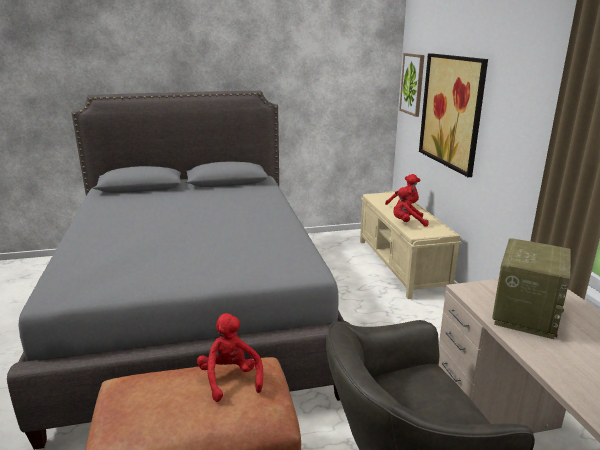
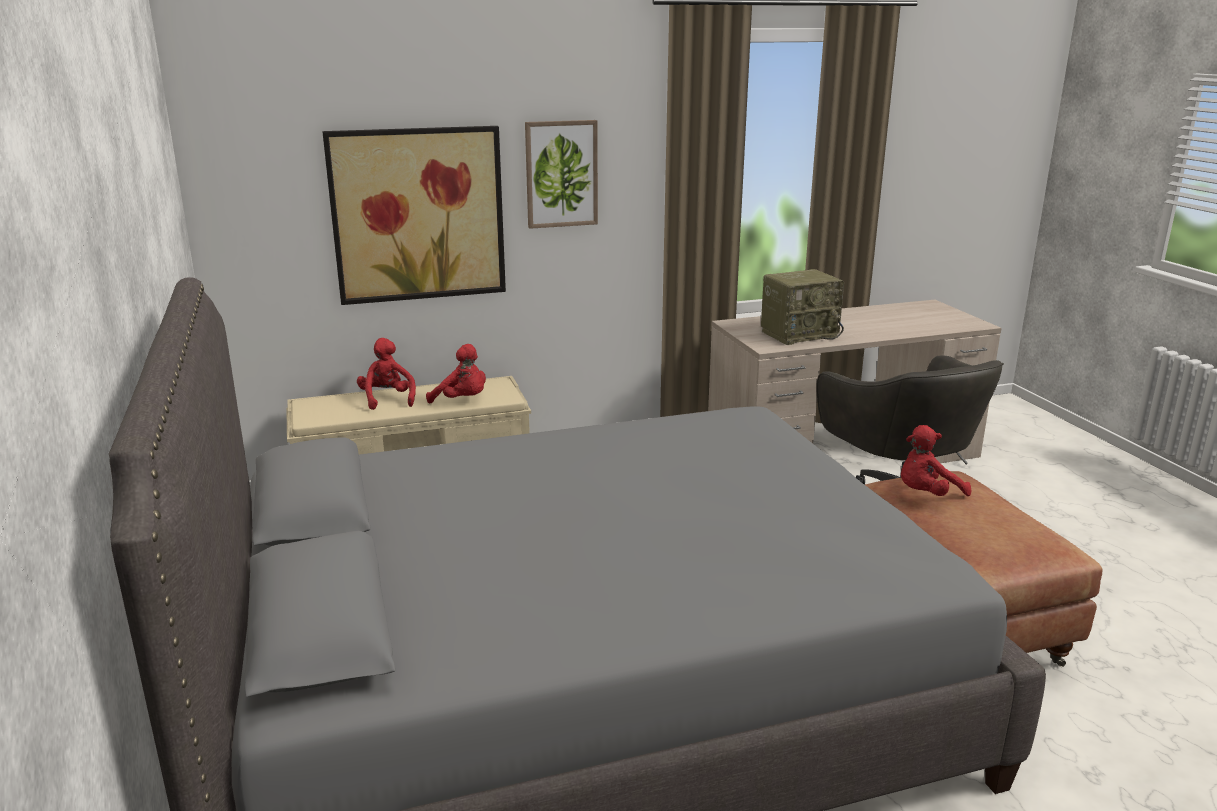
camera: 95 degrees left, 0 degrees up
red plush toy [394,187,429,227] -> red plush toy turned 60 degrees counterclockwise [426,344,486,404]
picture [399,53,424,117] -> picture moved to [525,120,598,229]
radio [492,238,571,339] -> radio turned 135 degrees clockwise [761,269,844,345]

